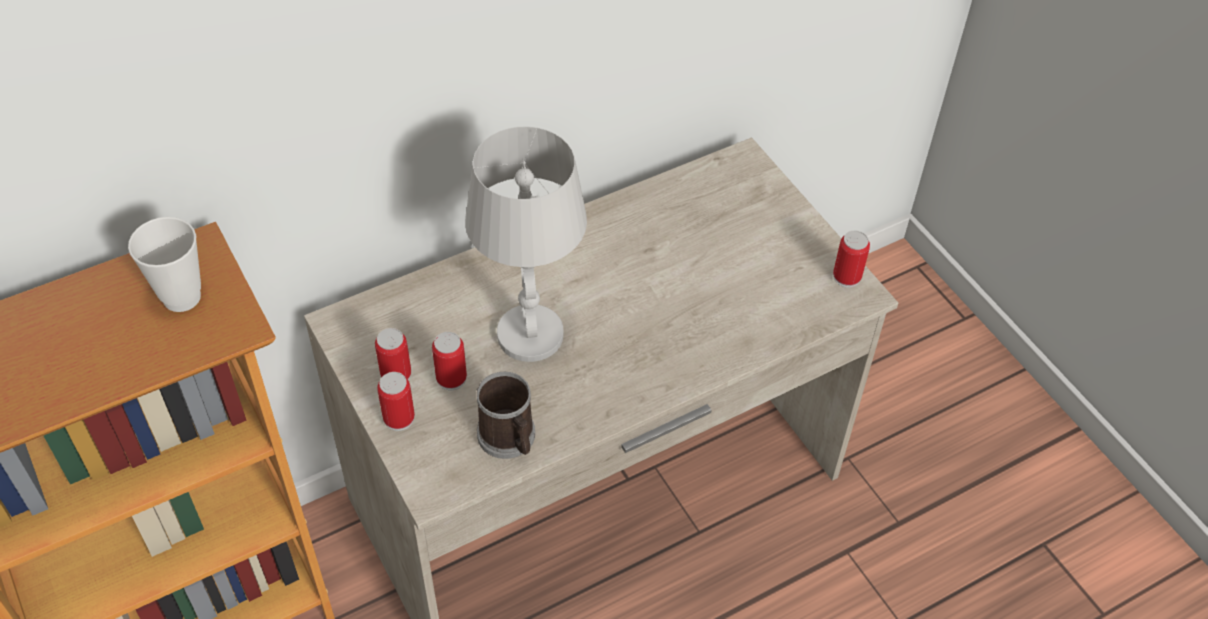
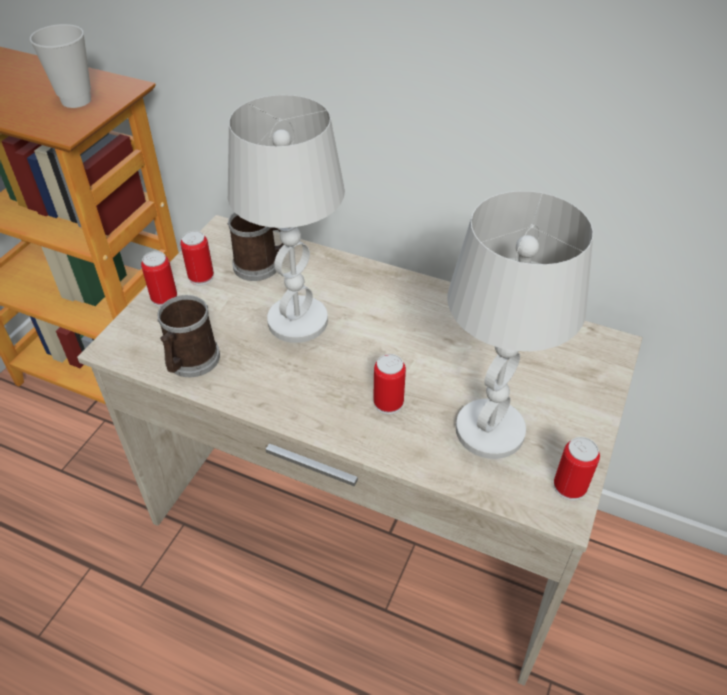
camera: 55 degrees right, 5 degrees down
can [432,332,467,390] -> can moved to [373,354,406,414]
none -> mug [228,212,284,281]
none -> white table lamp [447,191,593,459]

